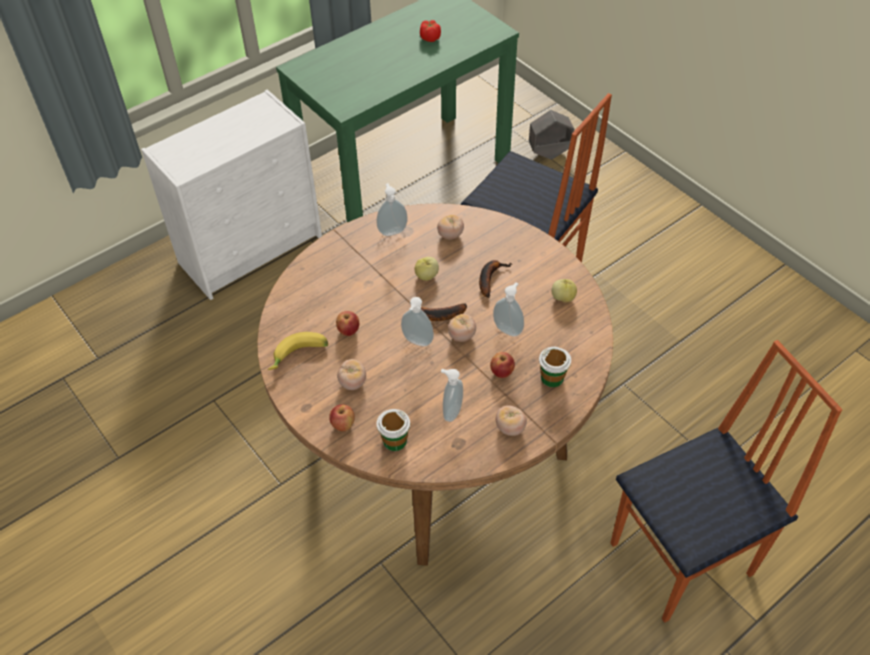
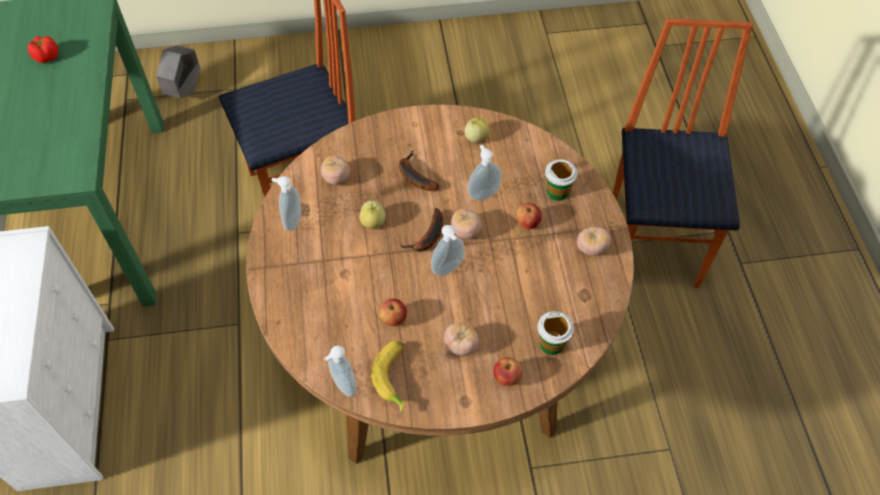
camera: 60 degrees left, 5 degrees up
soap dispenser [441,369,463,422] -> soap dispenser moved to [324,345,356,397]

